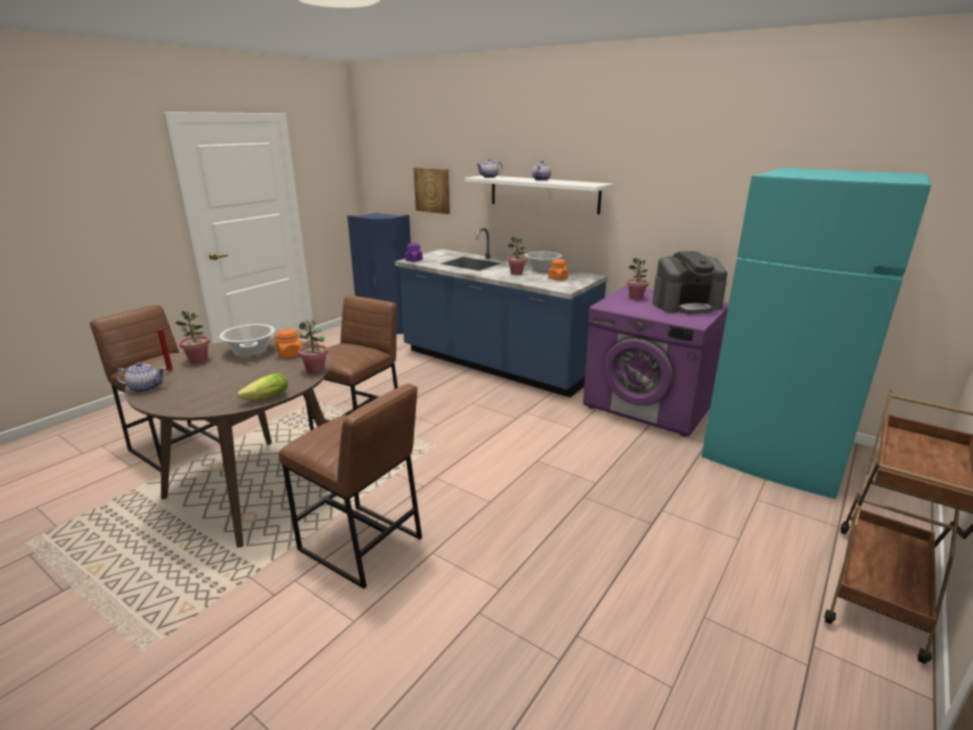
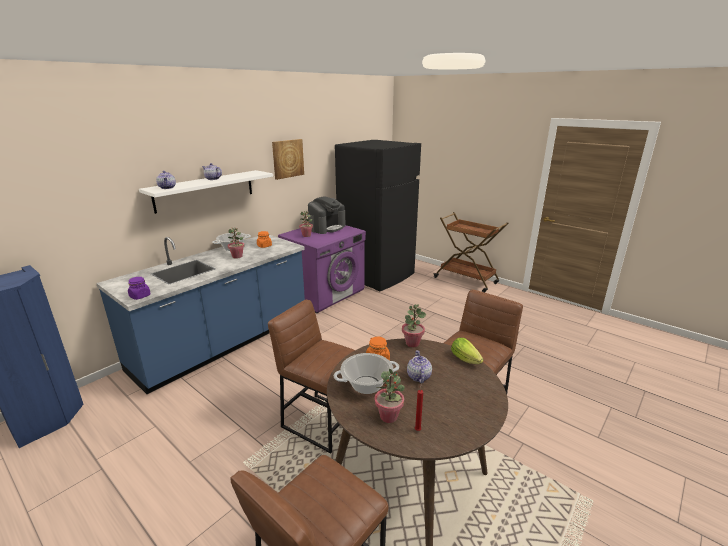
camera: 85 degrees left, 0 degrees up
teapot [115,362,166,393] -> teapot moved to [407,350,432,383]
picture [414,167,450,214] -> picture moved to [272,139,304,180]
coffee machine [652,251,727,314] -> coffee machine turned 45 degrees clockwise [308,196,345,234]
turquoise fridge [701,168,931,499] -> black fridge [335,140,421,291]

